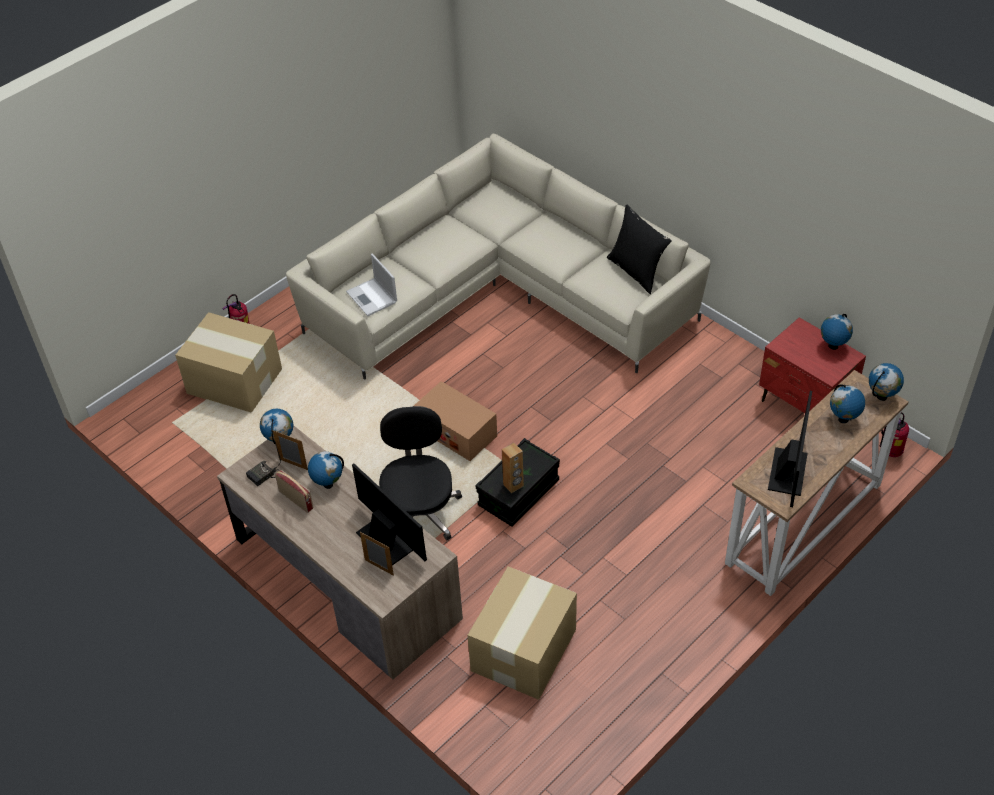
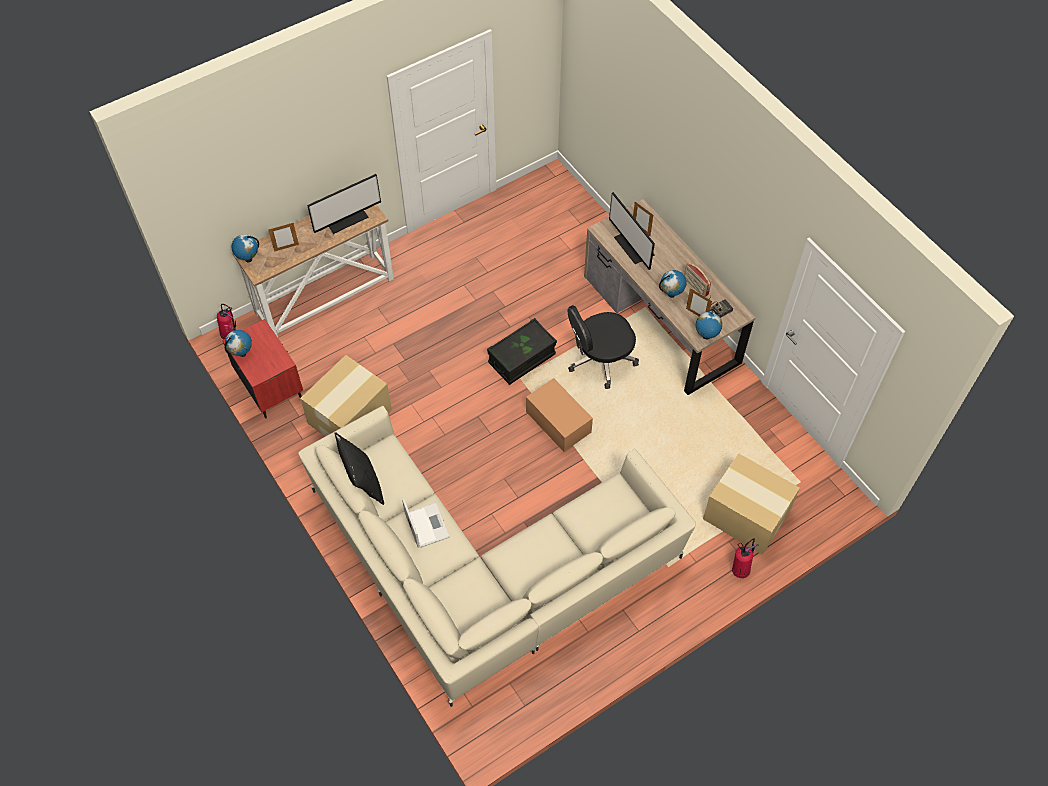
camera: 170 degrees left, 10 degrees up
laptop [346,254,397,316] -> laptop moved to [402,498,450,548]
black office chair [379,406,462,541] -> black office chair turned 60 degrees clockwise [567,305,639,389]
cardboard box [467,566,577,700] -> cardboard box moved to [300,355,392,436]
brown speaker [502,443,524,493] -> none
monitor [768,391,812,507] -> monitor turned 150 degrees counterclockwise [307,174,381,234]
globe [830,385,865,423] -> picture frame [268,223,299,252]

